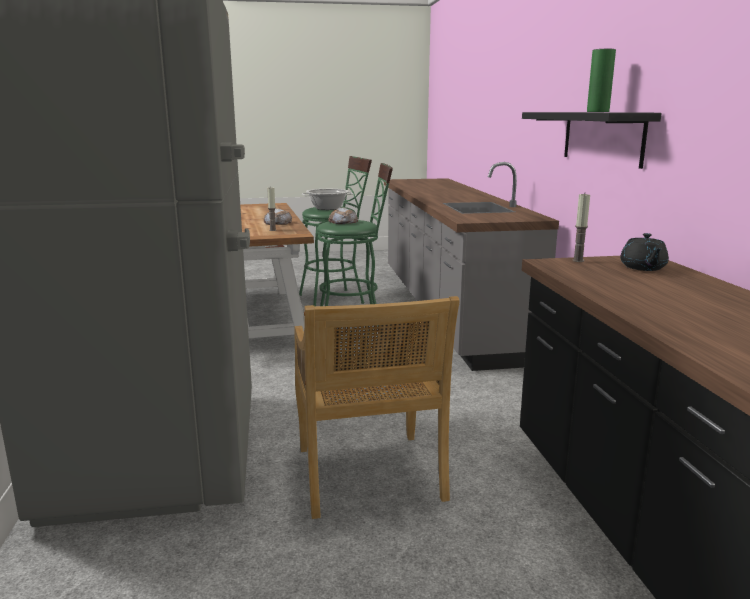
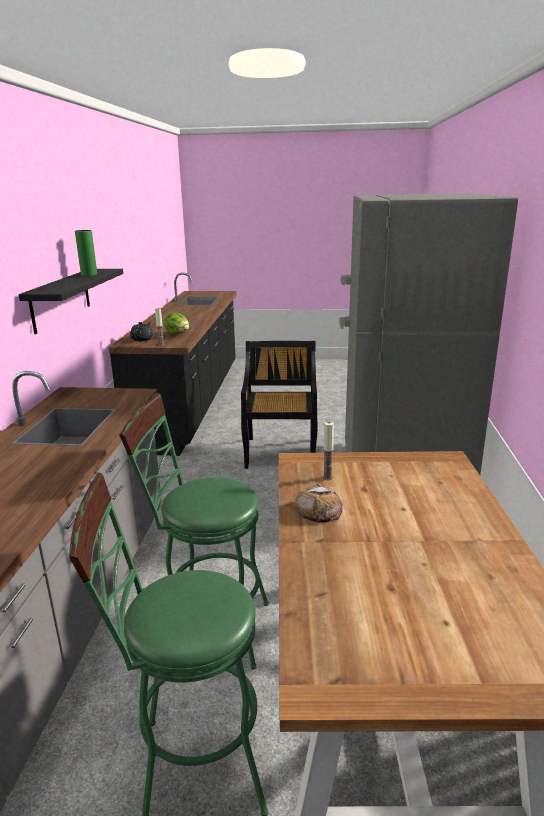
camera: 165 degrees left, 5 degrees up
beige chair [294,296,460,519] -> black chair [241,341,317,469]
cooking pot [302,189,353,210] -> none
bread [328,207,358,224] -> none
none -> lettuce [164,313,189,334]

